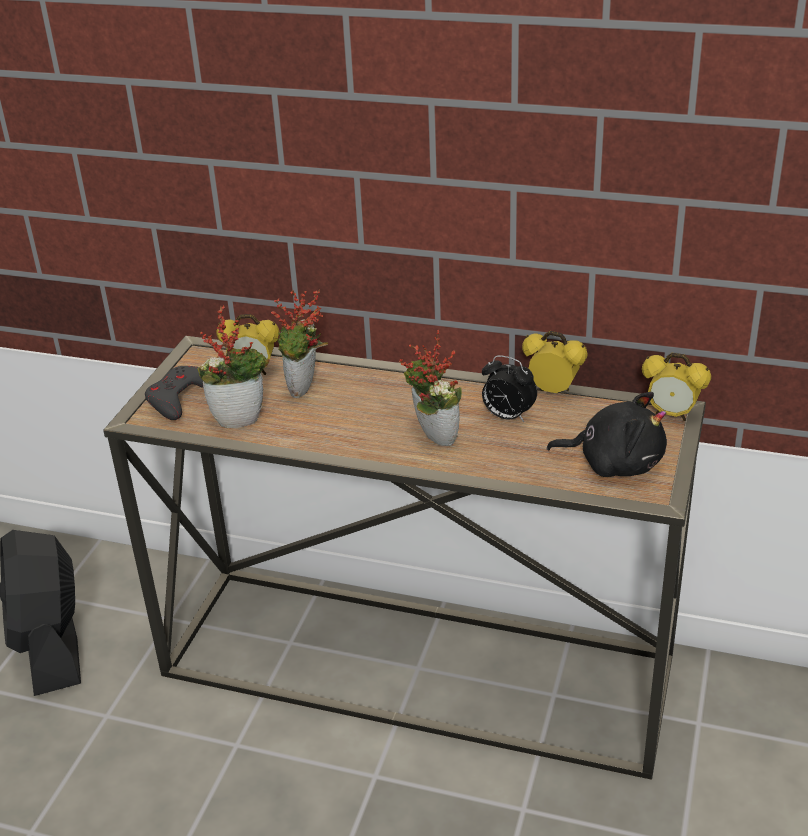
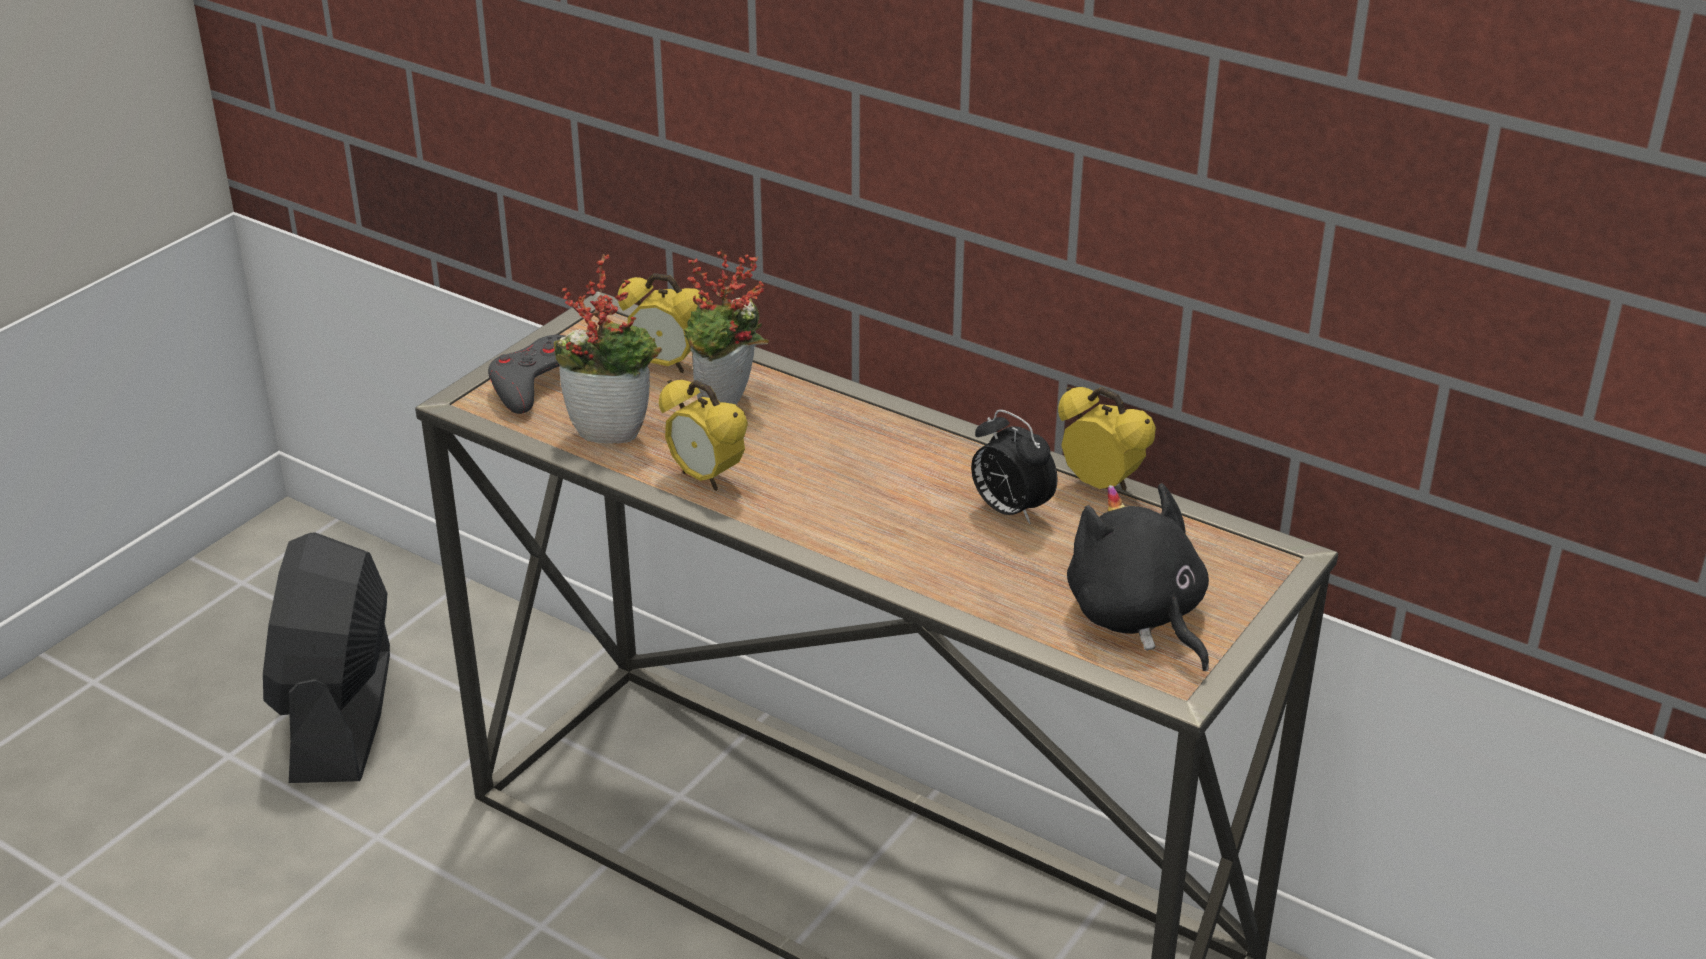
camera: 15 degrees right, 0 degrees up
potted plant [399,330,462,446] -> none
black plush toy [547,392,667,477] -> black plush toy turned 150 degrees counterclockwise [1067,483,1209,671]
alarm clock [642,353,711,421] -> alarm clock moved to [659,380,748,491]

